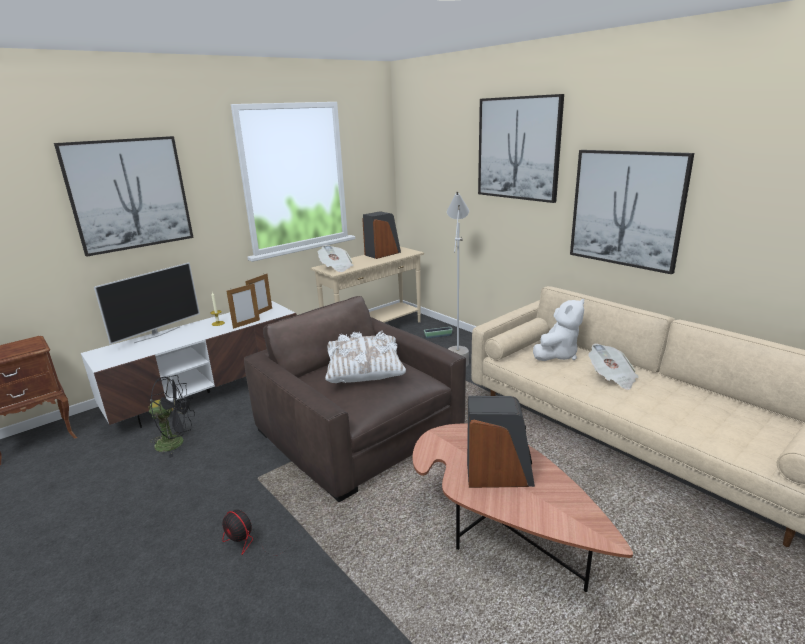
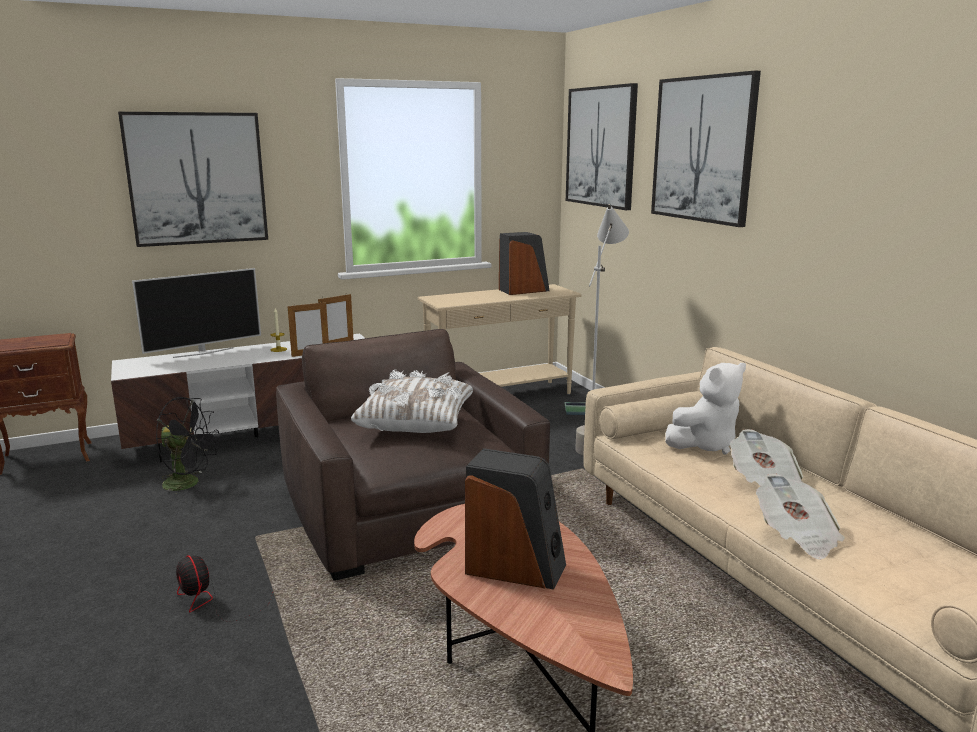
camera: 15 degrees right, 5 degrees down
newspaper [317,245,353,272] -> newspaper moved to [756,474,845,560]
picture [570,150,694,274] -> picture moved to [566,83,638,210]

